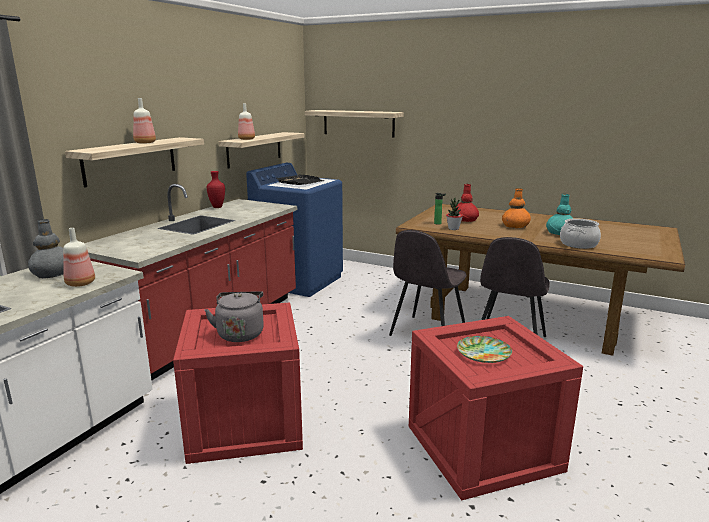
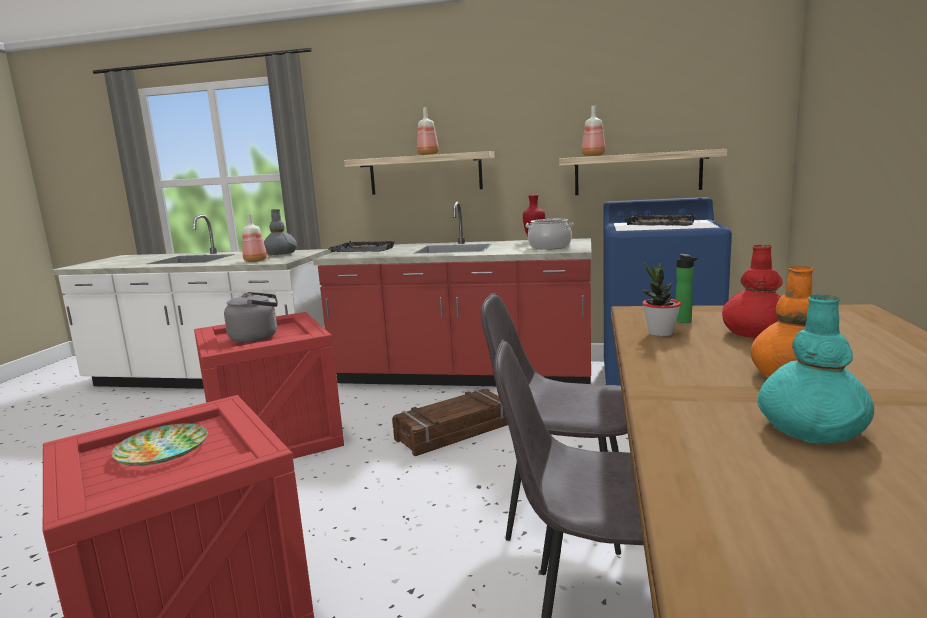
camera: 75 degrees right, 5 degrees down
shelf [305,110,404,138] -> none
cooking pot [560,219,601,249] -> cooking pot moved to [526,219,574,250]
none -> black tray [328,241,396,252]
none -> crate [392,389,508,456]

